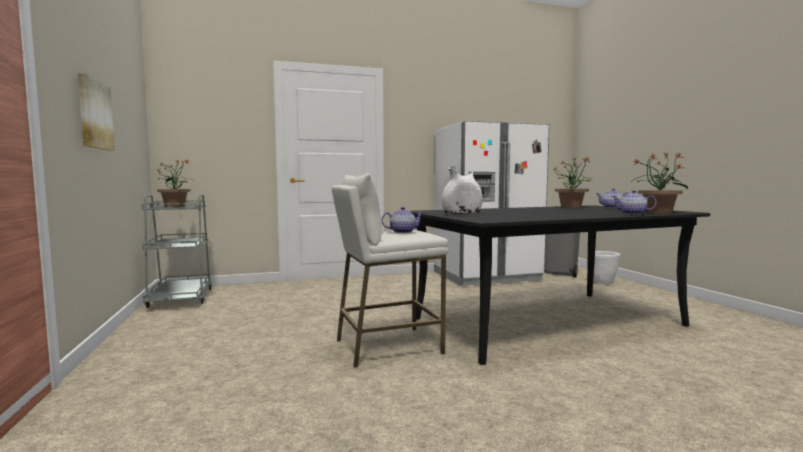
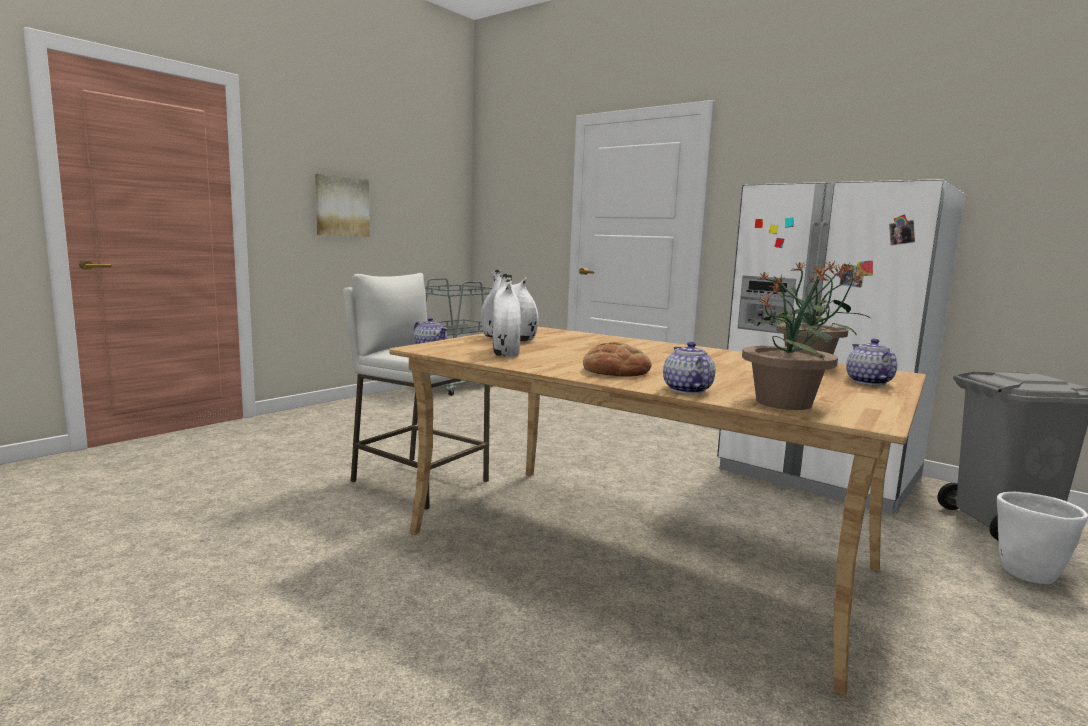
camera: 55 degrees right, 5 degrees up
potted plant [157,159,193,207] -> none
black dining table [411,205,710,365] -> beige dining table [389,327,926,697]
none -> white vase [493,274,521,357]
none -> bread [583,342,652,377]

